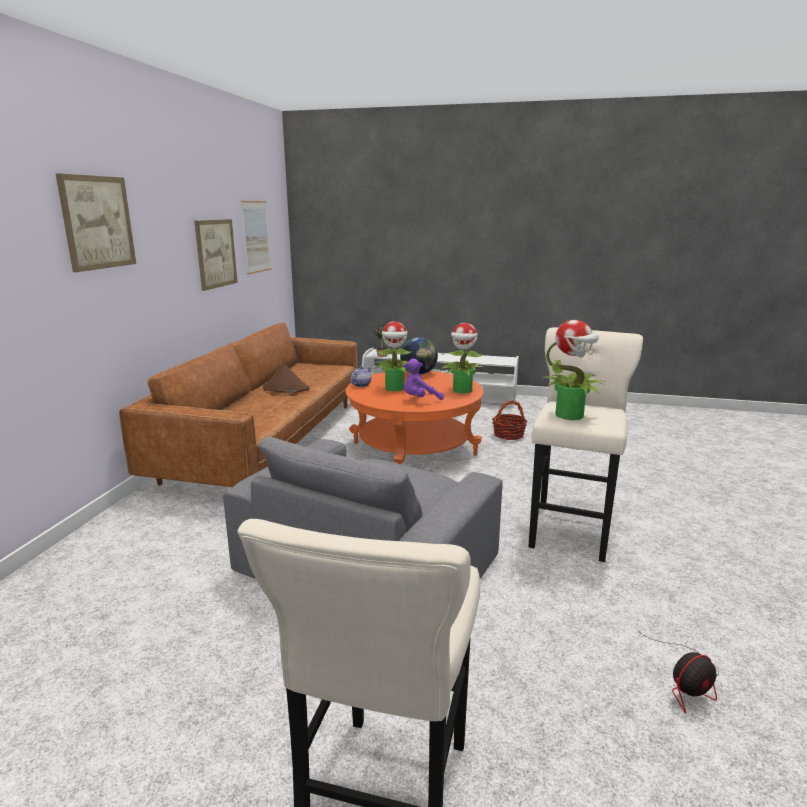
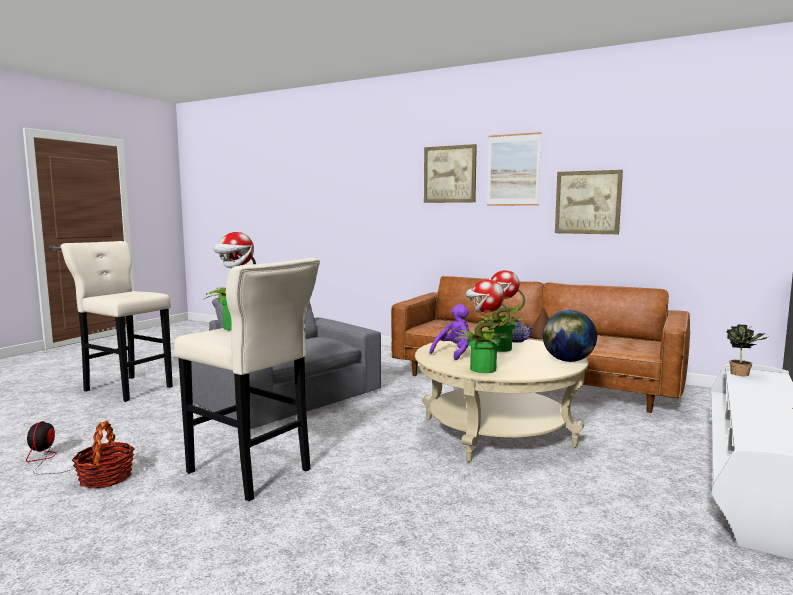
camera: 105 degrees right, 10 degrees down
picture [241,201,271,275] -> picture moved to [487,132,541,206]
orange coffee table [346,371,484,465] -> beige coffee table [415,339,588,462]
purple plush toy [404,359,444,400] -> purple plush toy turned 45 degrees clockwise [429,304,469,360]
basket [492,400,528,440] -> basket moved to [72,421,135,489]

